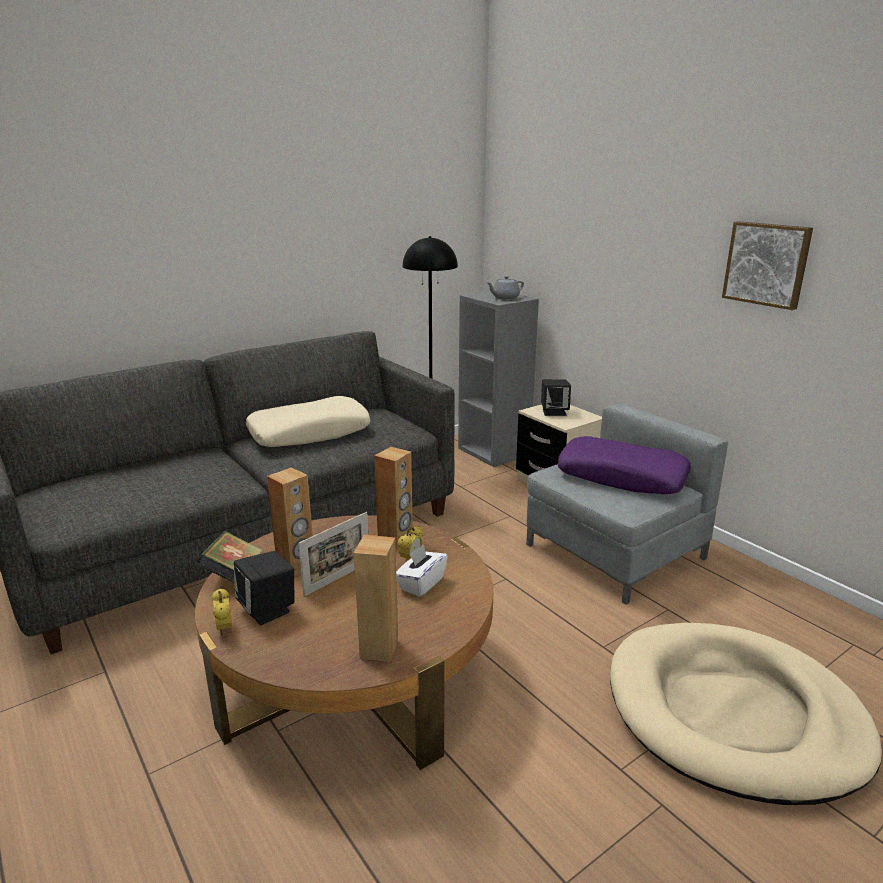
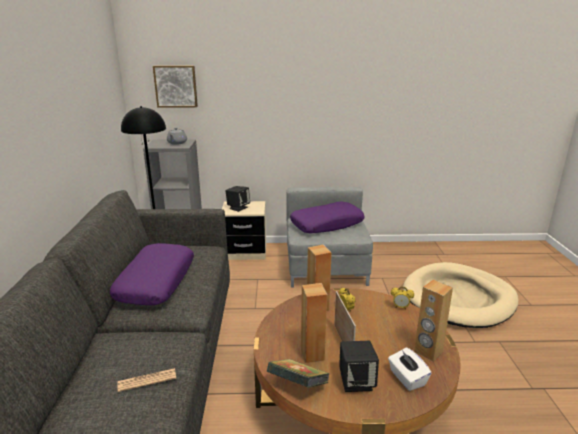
camera: 55 degrees left, 0 degrees up
alarm clock [212,588,232,635] -> alarm clock moved to [391,287,414,309]
beige pillow [246,396,370,447] -> purple pillow [110,243,194,305]
white tissue box [396,544,448,597] -> white tissue box moved to [388,347,431,391]
picture [722,221,813,310] -> picture moved to [153,66,198,108]
none -> newspaper [118,368,176,392]

